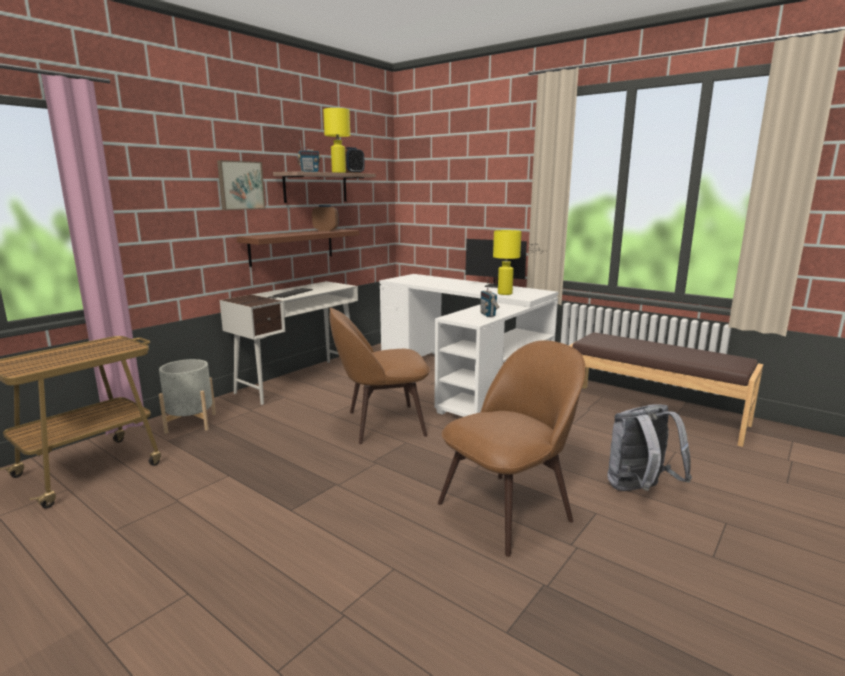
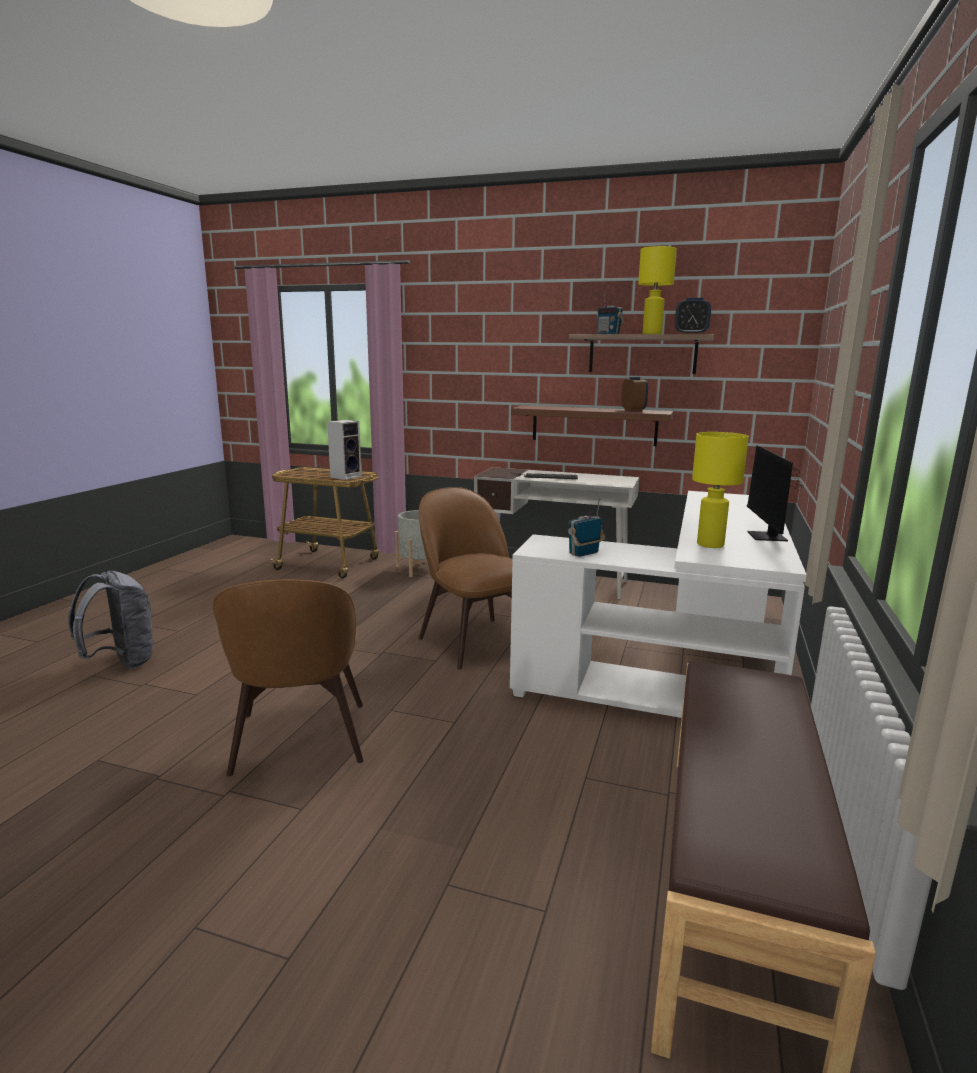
camera: 70 degrees right, 0 degrees up
picture [217,160,266,210] -> none
brown chair [438,340,585,557] -> brown chair turned 45 degrees clockwise [213,579,363,776]
grey backpack [607,405,692,491] -> grey backpack moved to [68,571,155,669]
none -> speaker [327,420,362,480]

